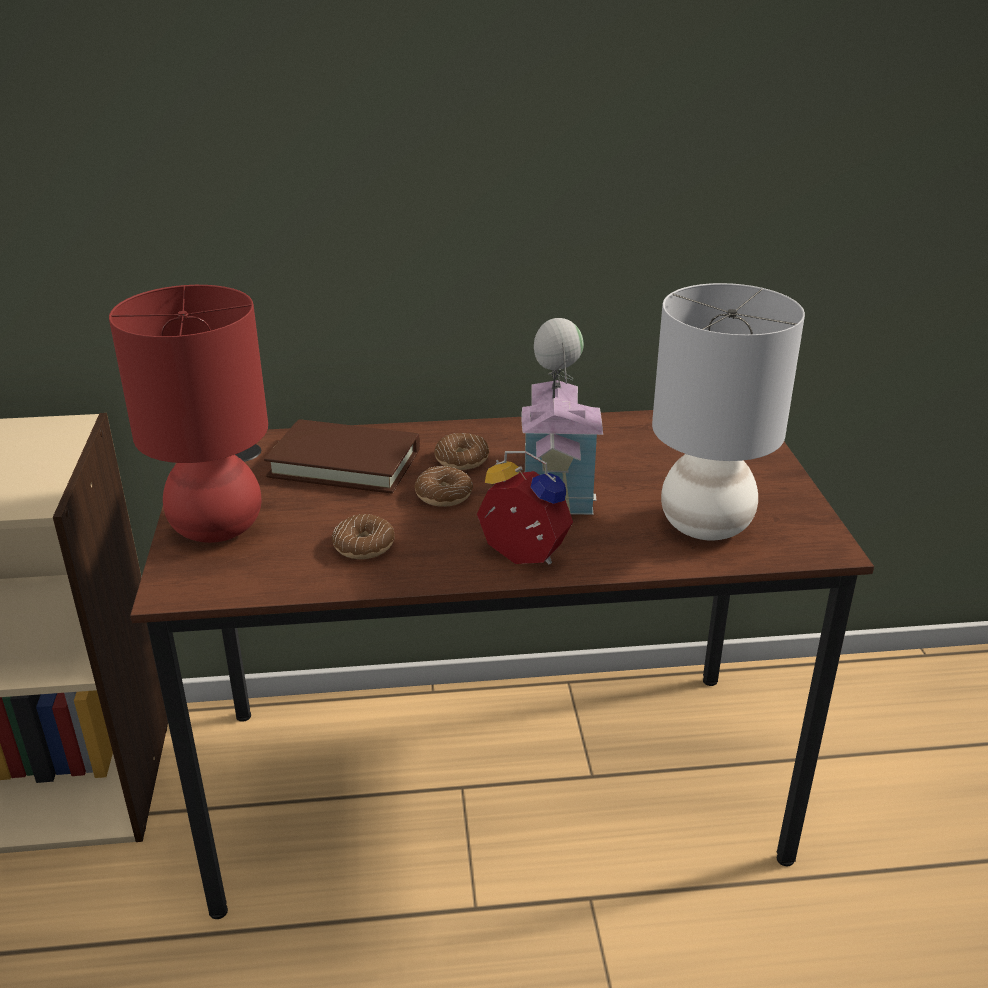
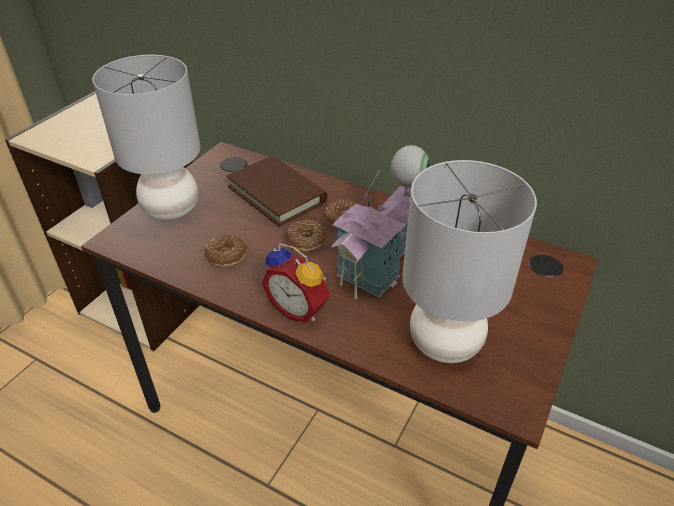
camera: 35 degrees right, 10 degrees up
red table lamp [109,285,268,543] -> grey table lamp [92,55,200,220]
alarm clock [477,451,573,564] -> alarm clock turned 150 degrees clockwise [262,243,330,323]

